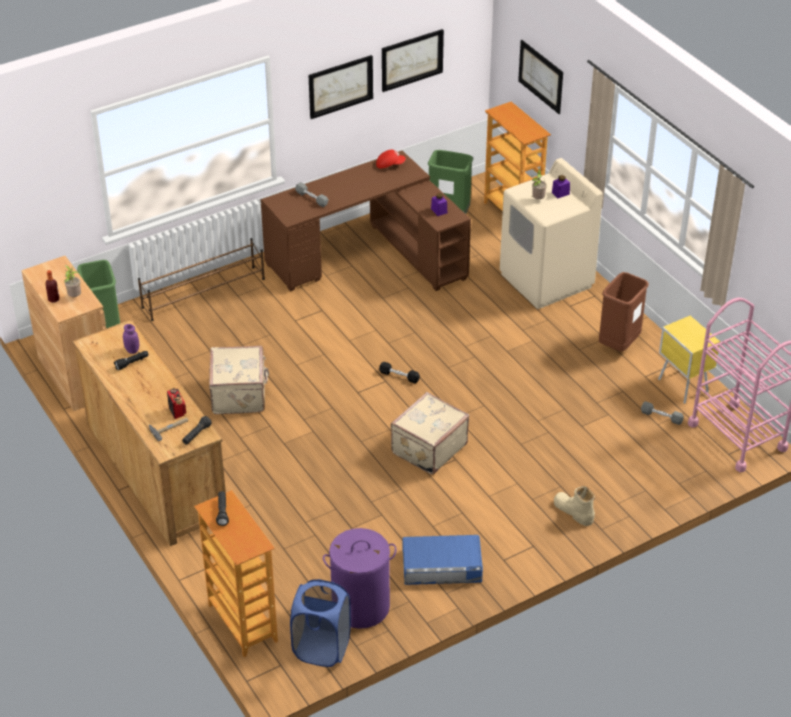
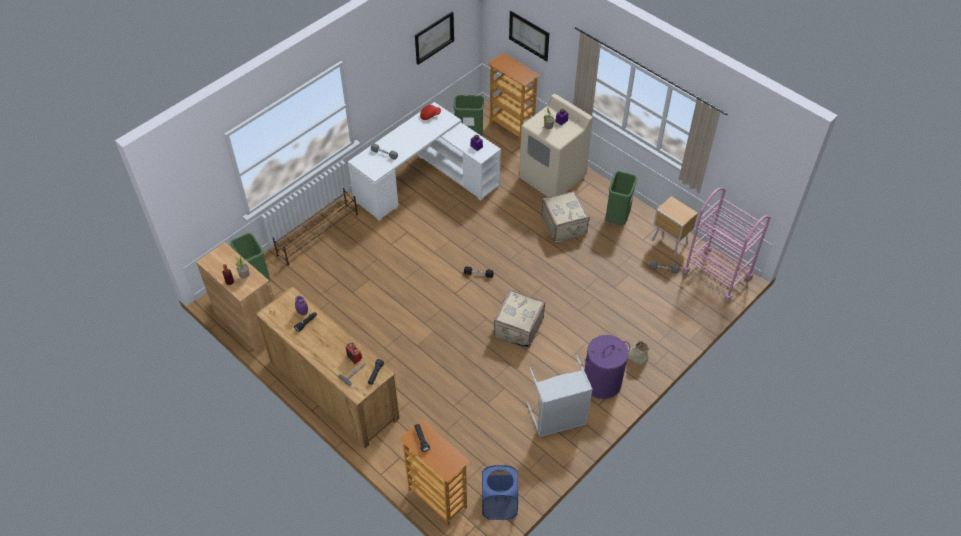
camera: 15 degrees left, 10 degrees up
beige suitcase [209,346,269,414] -> beige suitcase moved to [541,191,590,243]
brown desk [261,151,471,291] -> white desk [348,102,501,221]
picture [309,55,373,119] -> none
purple laundry basket [323,528,397,629] -> purple laundry basket moved to [584,335,630,399]
blue storage box [403,535,483,585] -> grey laundry basket [527,355,593,437]
brown trash can [599,272,649,352] -> green trash can [605,171,637,225]
yellow nightstand [658,316,720,404] -> brown nightstand [652,196,698,256]

